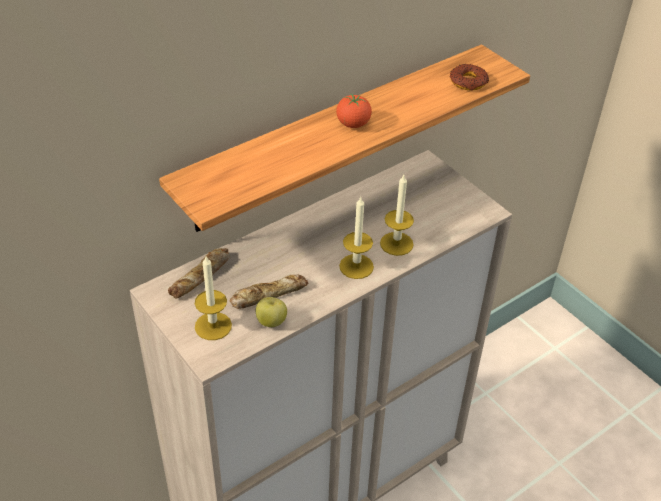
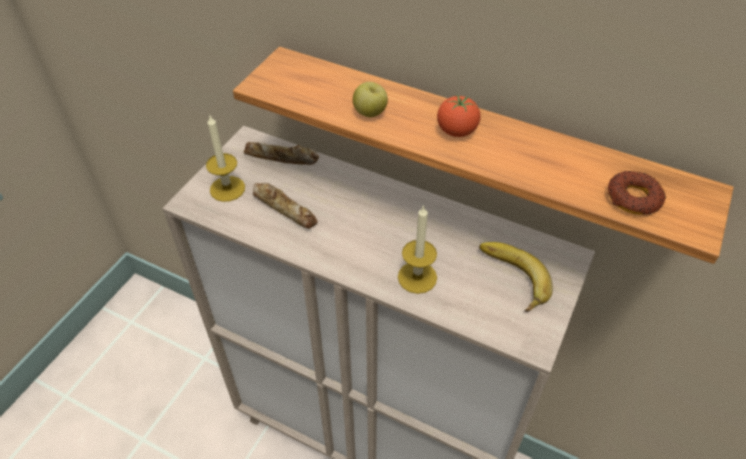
camera: 65 degrees right, 5 degrees up
apple [256,297,287,327] -> apple moved to [353,82,388,117]
candle [339,197,374,279] -> none
none -> banana [479,242,553,312]

